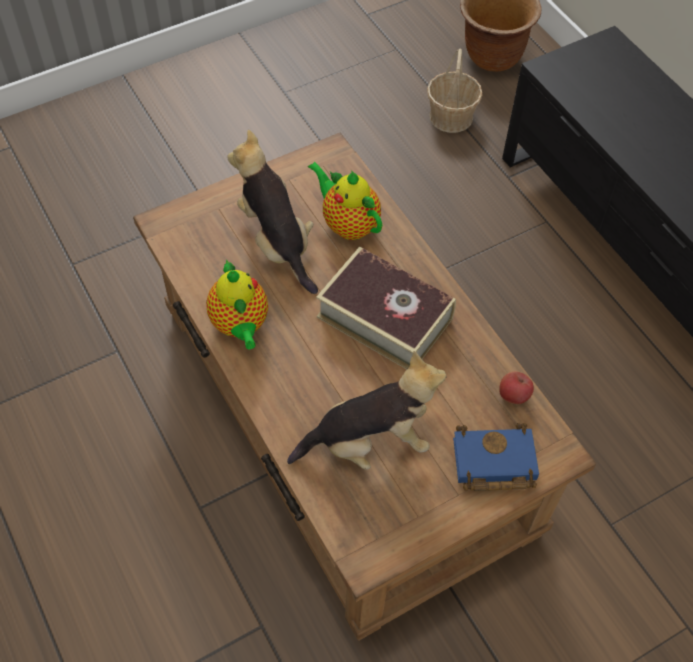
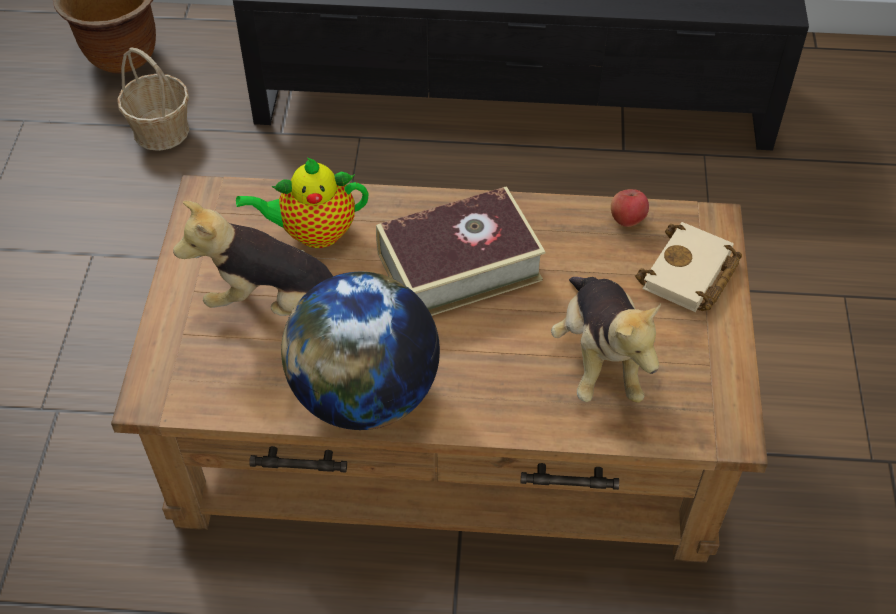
camera: 55 degrees left, 5 degrees down
teapot [206,259,268,350] -> globe [281,272,440,430]
plush toy [287,351,446,470] -> plush toy turned 150 degrees clockwise [551,277,661,403]
blue book [453,423,539,491] -> beige book [635,222,742,312]

